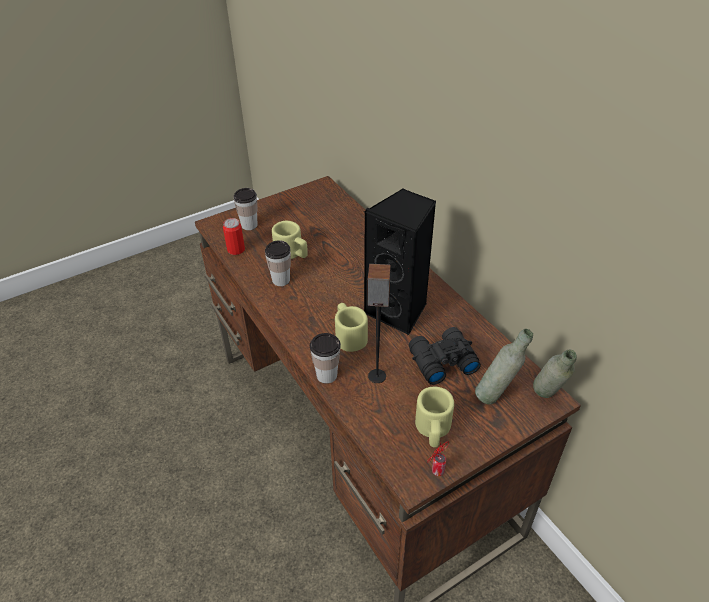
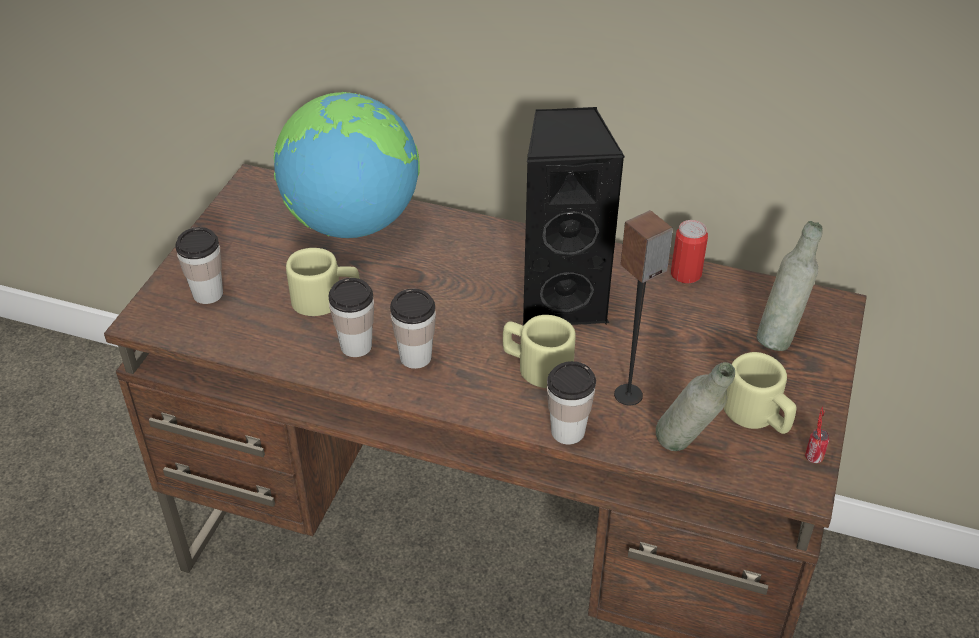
camera: 40 degrees left, 0 degrees up
can [223,218,245,255] -> can moved to [671,220,708,284]
black binoculars [409,327,481,385] -> none
grey bottle [533,350,577,398] -> grey bottle moved to [656,362,735,451]
none -> globe [273,92,420,238]
none -> cup [390,288,436,369]

